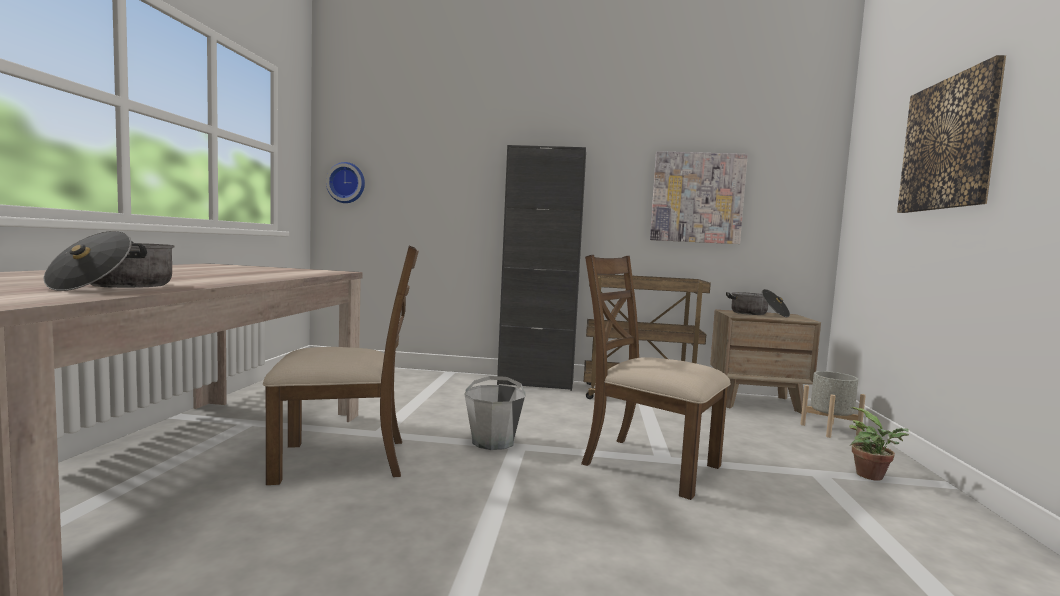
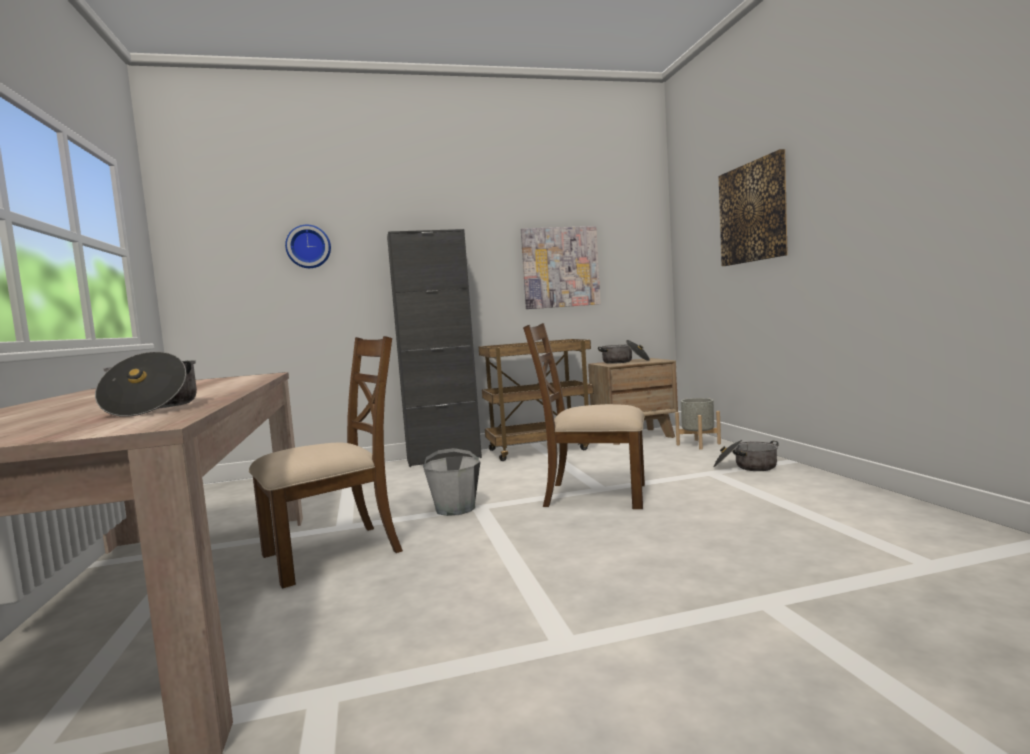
camera: 20 degrees left, 0 degrees up
wall clock [326,162,365,203] -> wall clock moved to [285,225,331,268]
potted plant [849,407,909,481] -> cooking pot [713,440,778,471]

